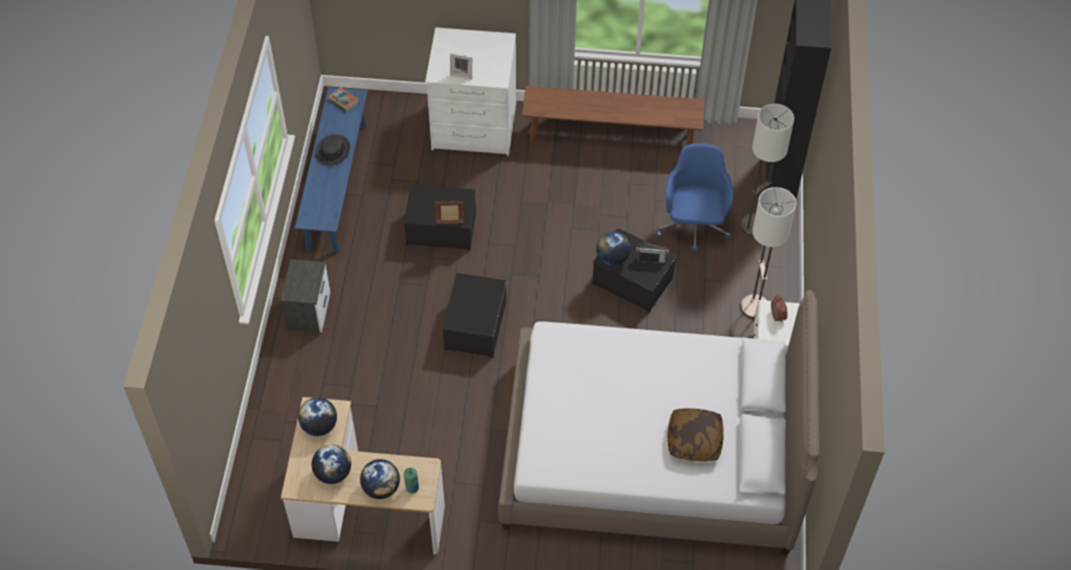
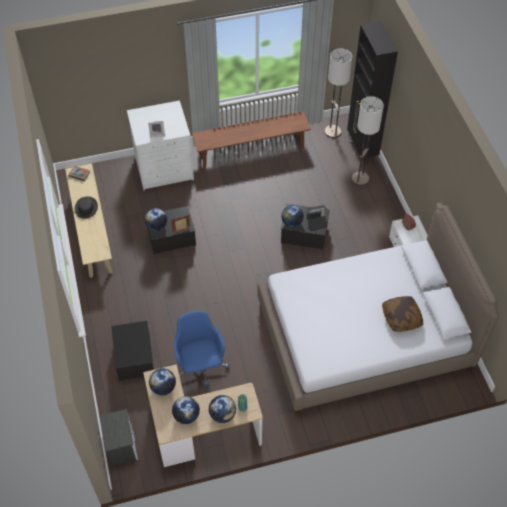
camera: 20 degrees left, 0 degrees up
nightstand [281,259,330,333] -> nightstand moved to [100,409,138,466]
blue bench [295,87,367,254] -> beige bench [65,164,113,278]
storage box [442,273,507,358] -> storage box moved to [111,321,154,381]
blue office chair [656,143,733,252] -> blue office chair moved to [173,311,229,387]
floor lamp [741,187,796,319] -> floor lamp moved to [325,48,352,138]
none -> globe [145,208,167,231]

